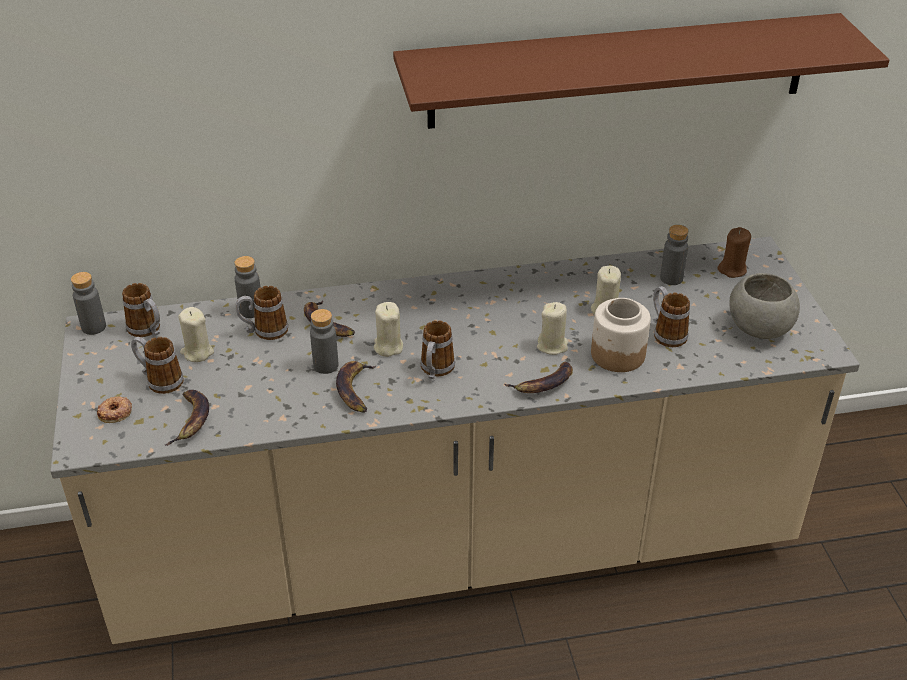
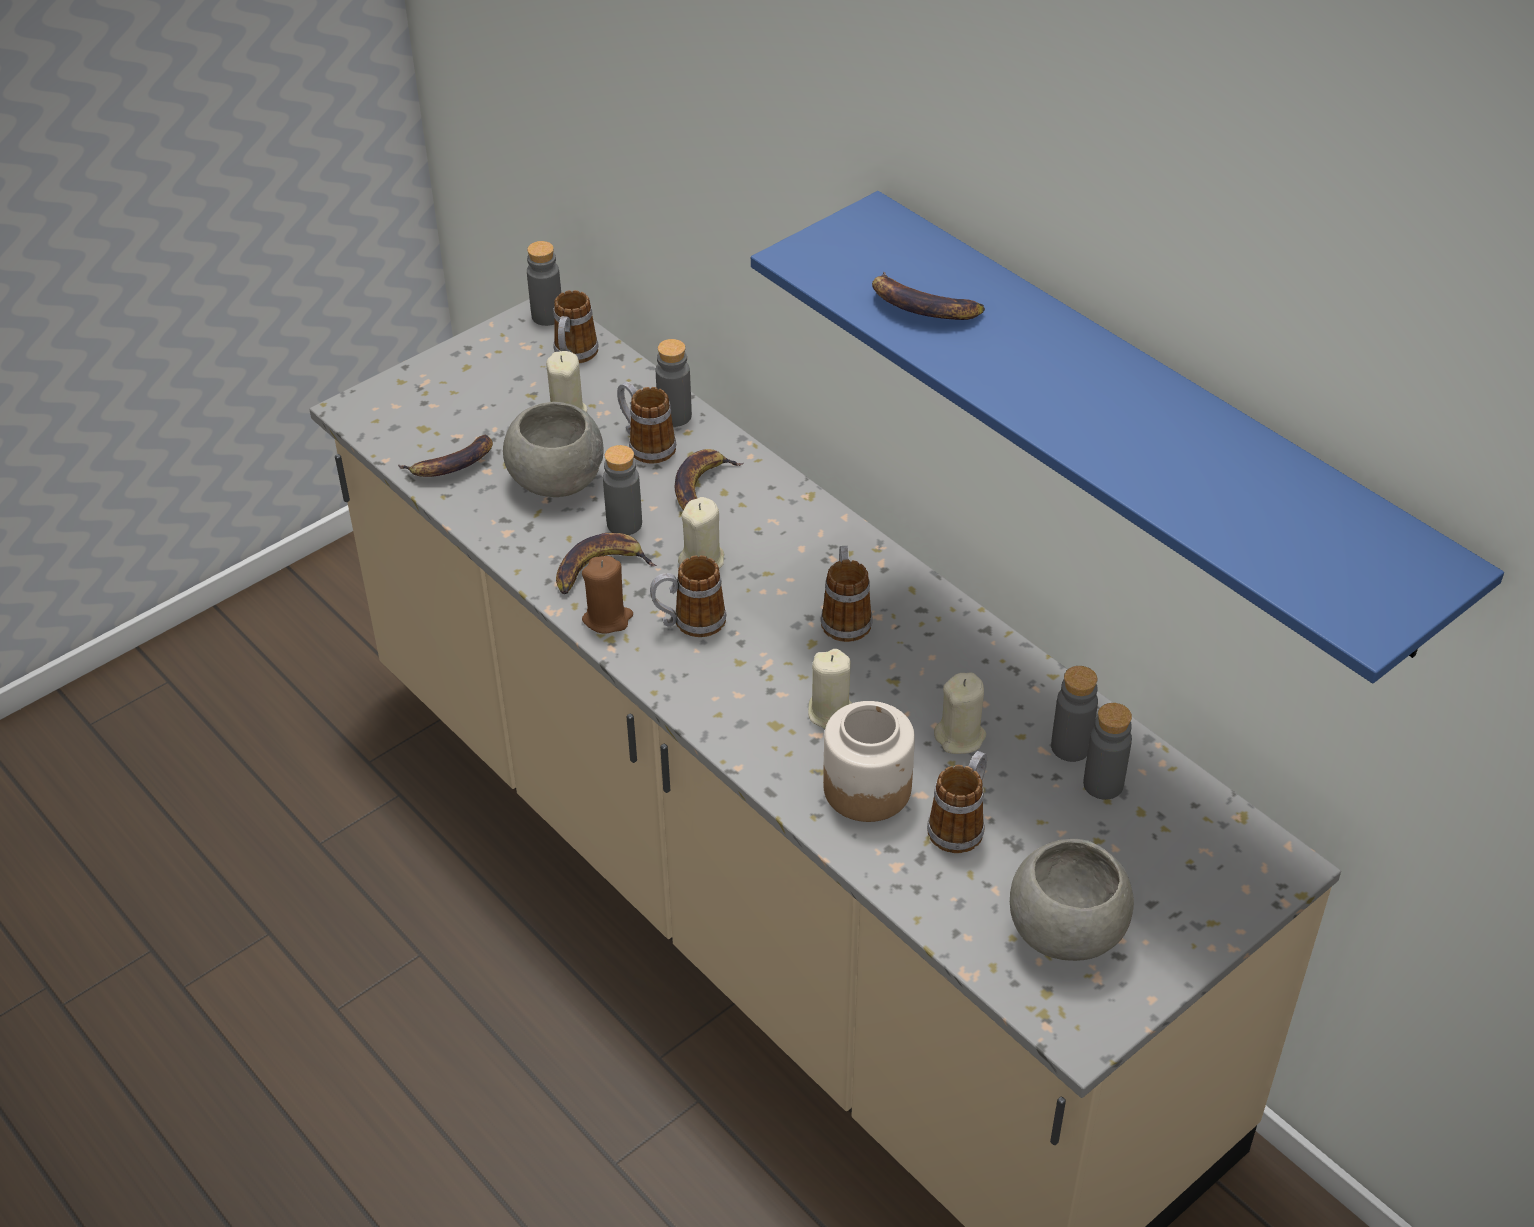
camera: 60 degrees right, 5 degrees up
donut [97,396,132,423] -> none
mug [131,337,184,394] -> mug moved to [821,546,872,642]
brown shelf [393,13,889,129] -> blue shelf [751,191,1504,683]
banana [505,362,573,393] -> banana moved to [872,272,985,320]
brown candle [718,227,751,278] -> brown candle moved to [582,556,633,634]
none -> grey bowl [503,402,604,497]
none -> grey bottle [1051,666,1098,762]

